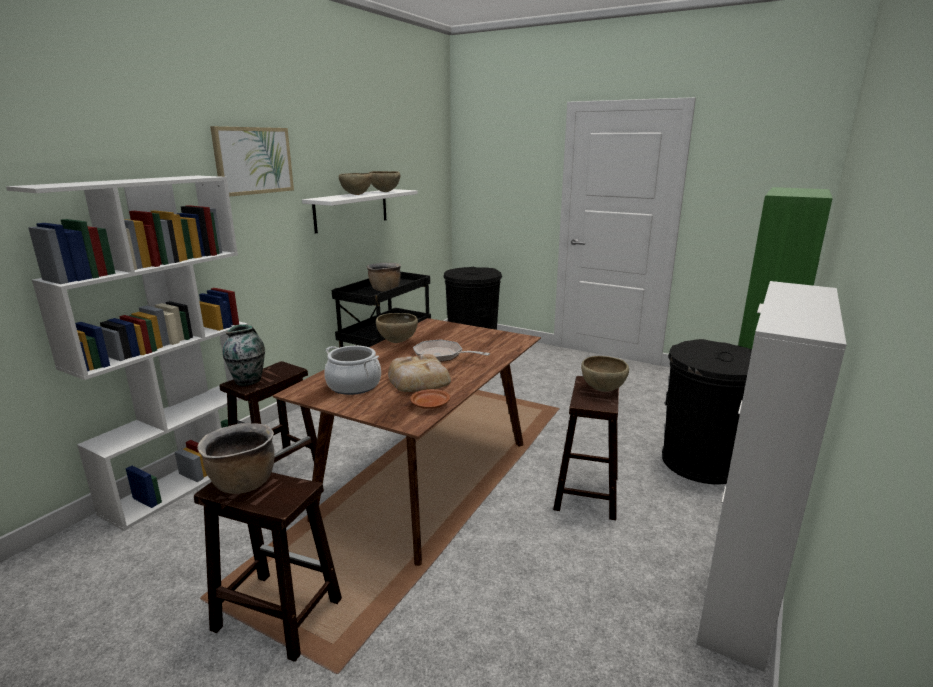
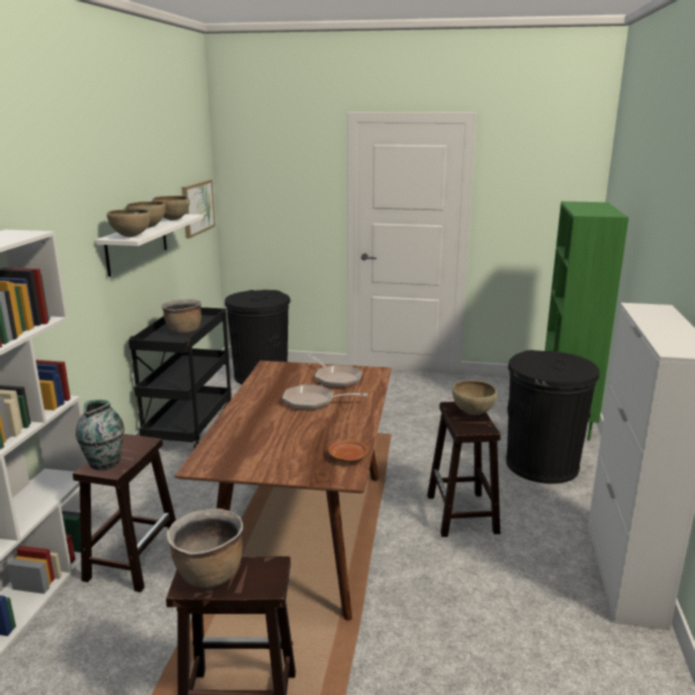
camera: 20 degrees left, 0 degrees up
picture [210,126,294,197] -> picture moved to [182,179,215,238]
cooking pot [324,346,381,395] -> none
brown bowl [376,313,418,343] -> brown bowl moved to [107,209,151,237]
bread [388,354,451,392] -> none
none -> frying pan [306,355,362,388]

